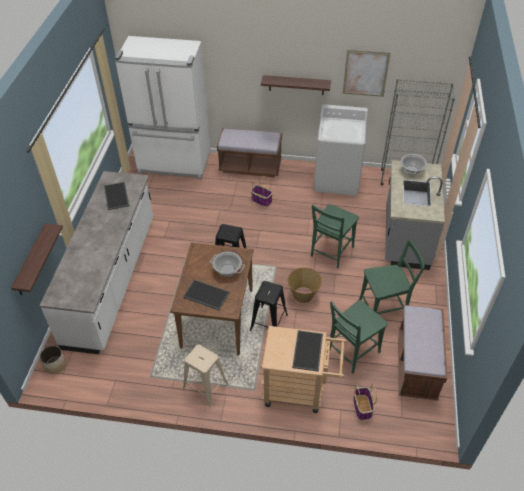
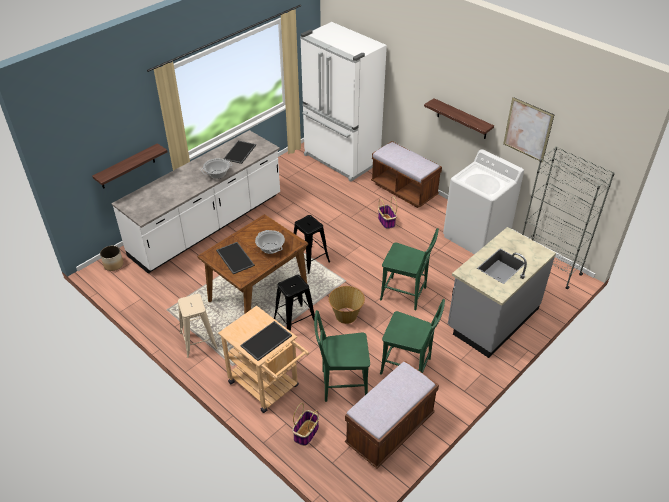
camera: 35 degrees right, 5 degrees down
green chair [311,204,359,269] -> green chair turned 135 degrees counterclockwise [380,228,439,310]
cooking pot [401,154,427,175] -> cooking pot moved to [201,158,232,179]

